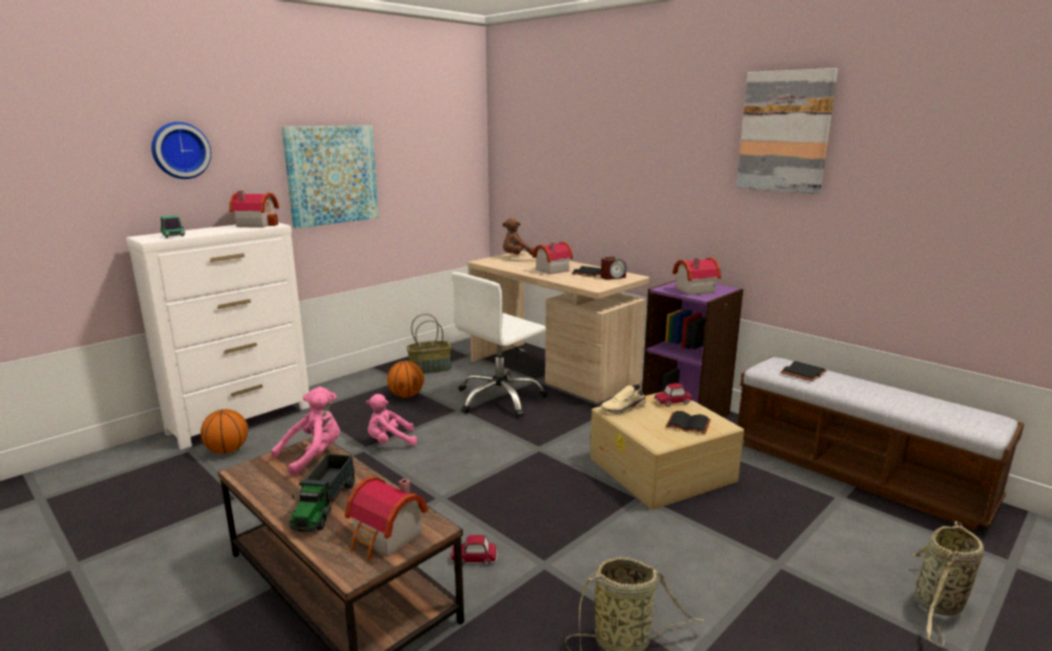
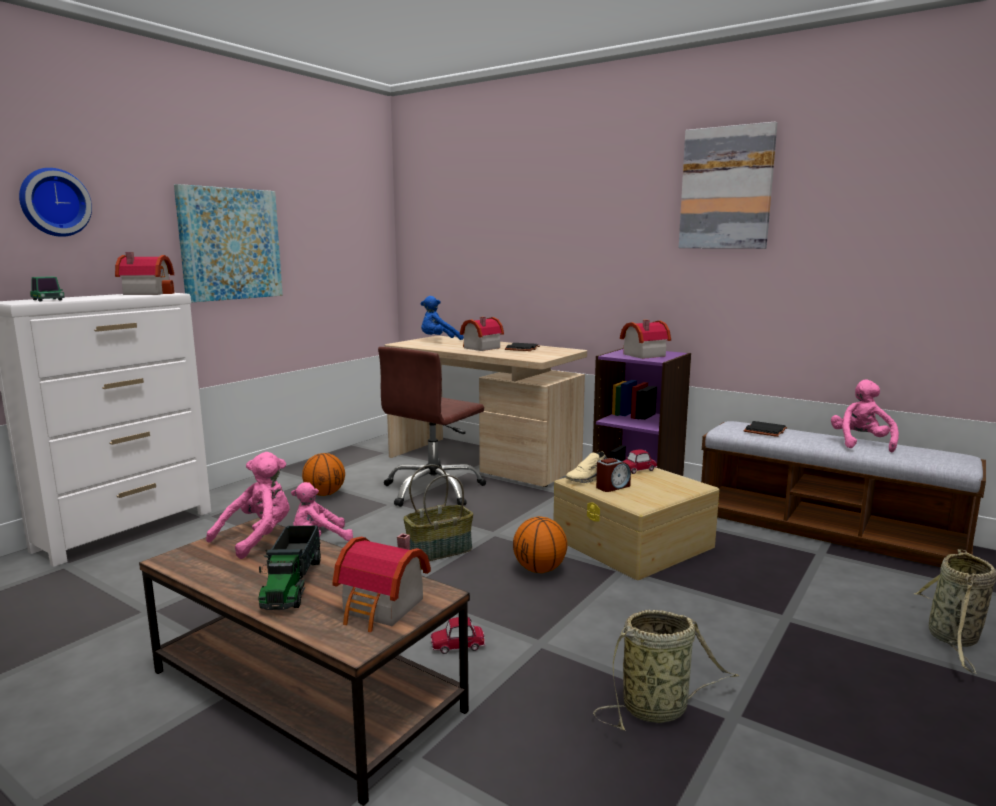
camera: 10 degrees left, 5 degrees down
basketball [200,409,248,454] -> basketball moved to [513,516,567,573]
basket [407,314,451,374] -> basket moved to [403,464,473,561]
white office chair [452,272,548,418] -> brown office chair [378,347,486,507]
brown plush toy [503,218,537,258] -> blue plush toy [421,296,464,340]
alarm clock [601,256,626,280] -> alarm clock moved to [596,458,631,492]
black book [666,411,711,434] -> none
none -> pink plush toy [831,380,899,453]

